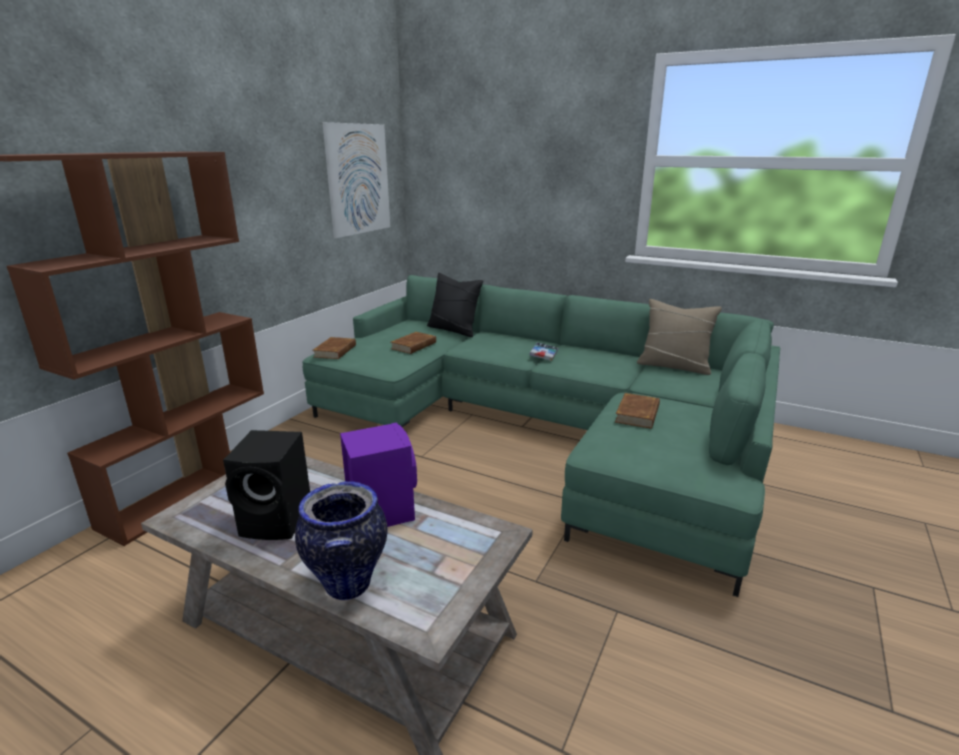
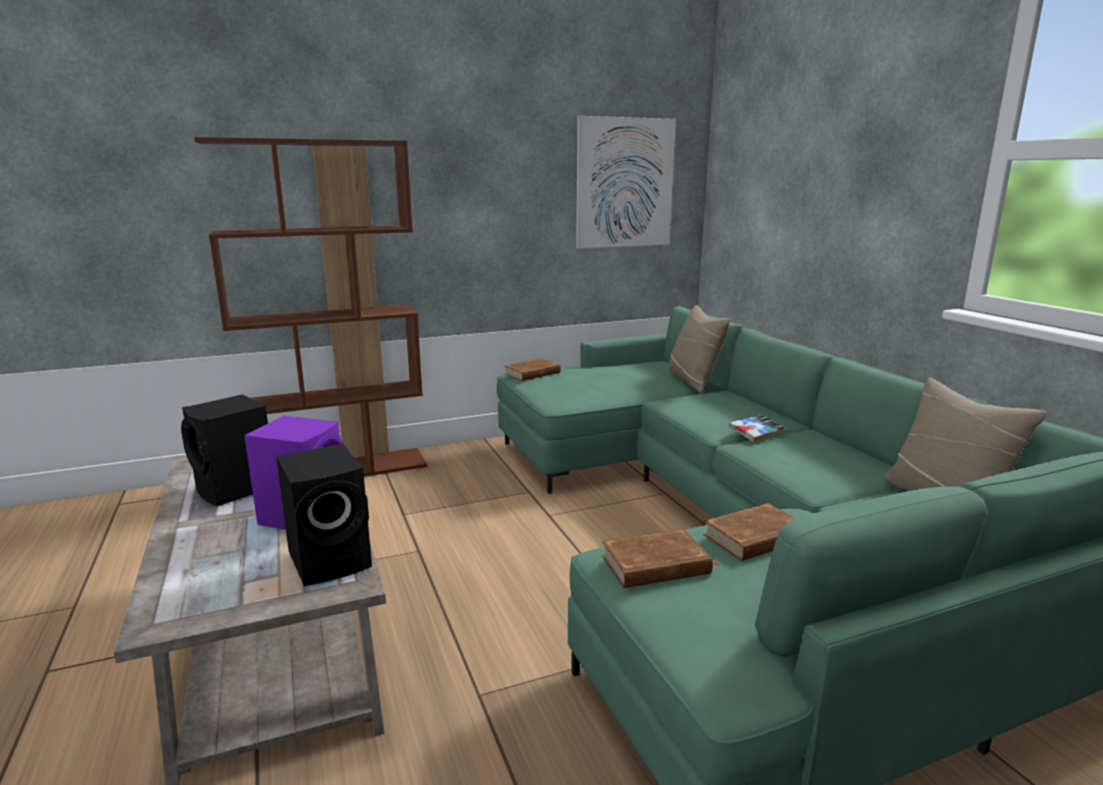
camera: 40 degrees right, 5 degrees down
vase [295,481,388,600] -> none
brown book [391,332,436,354] -> brown book moved to [602,529,719,588]
black pillow [427,273,483,337] -> beige pillow [669,305,730,393]
none -> black speaker [276,443,372,586]

